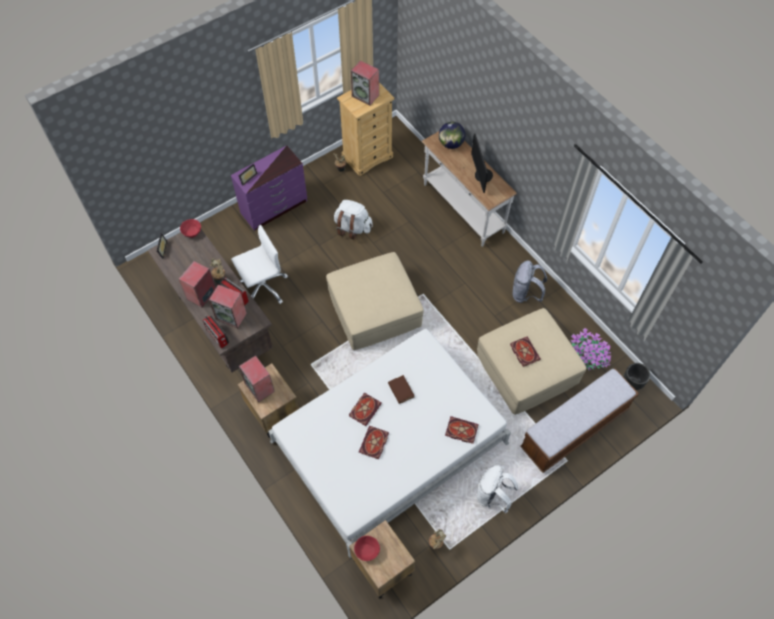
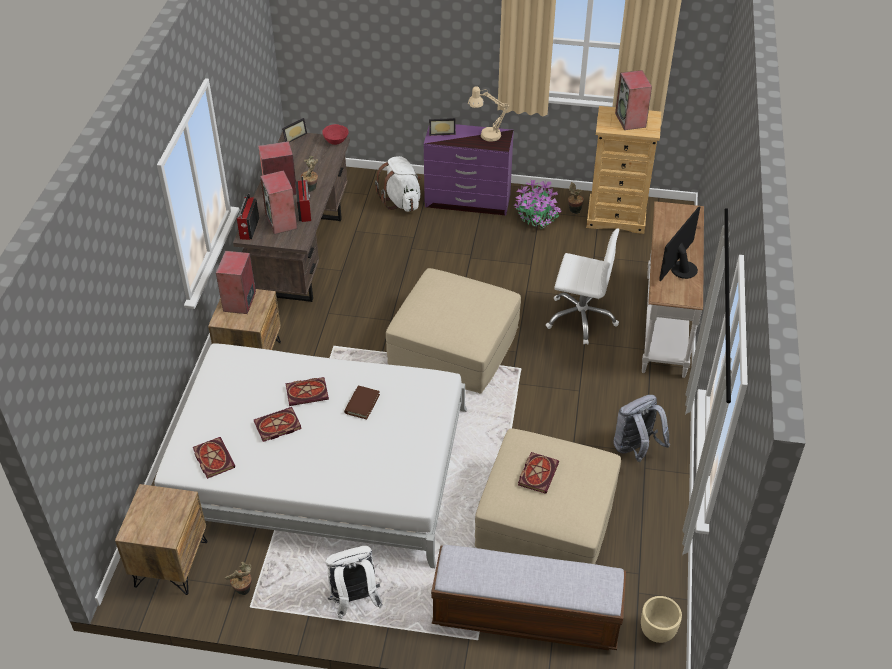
camera: 45 degrees right, 15 degrees down
white office chair [231,225,288,304] -> white office chair moved to [546,228,619,345]
white backpack [334,200,373,240] -> white backpack moved to [375,156,421,212]
red bowl [354,536,380,561] -> none
globe [439,122,466,149] -> none
book [445,416,479,444] -> book moved to [193,437,235,479]
potted plant [570,328,611,370] -> potted plant moved to [514,178,561,229]
black planter [624,363,650,390] -> beige planter [641,596,682,643]
none -> beige table lamp [468,86,509,142]

